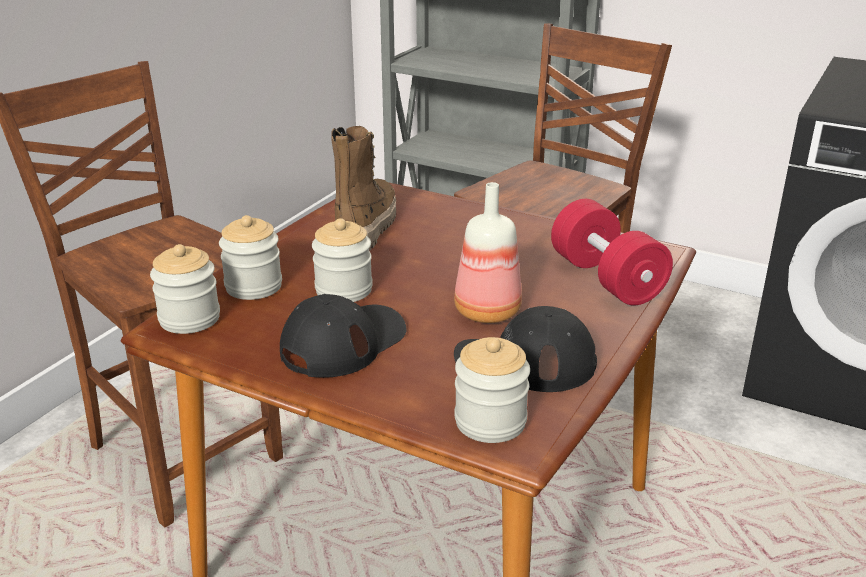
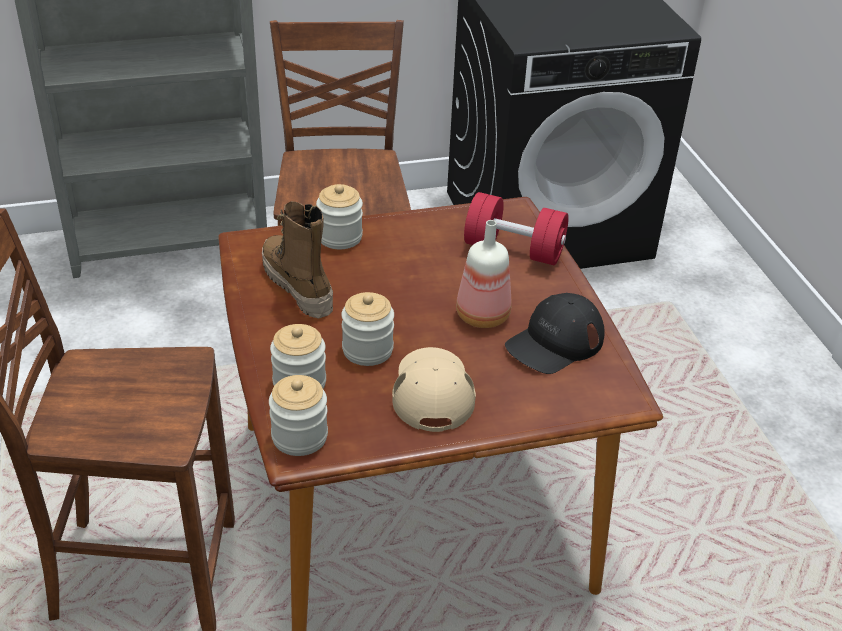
camera: 45 degrees left, 10 degrees up
black cap [280,294,407,378] -> beige cap [392,347,476,432]
jar [455,337,530,443] -> jar moved to [316,184,363,249]

